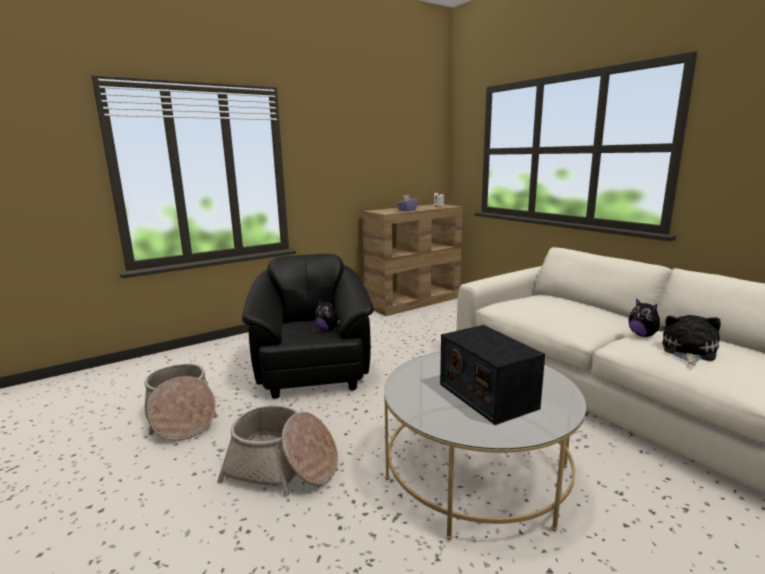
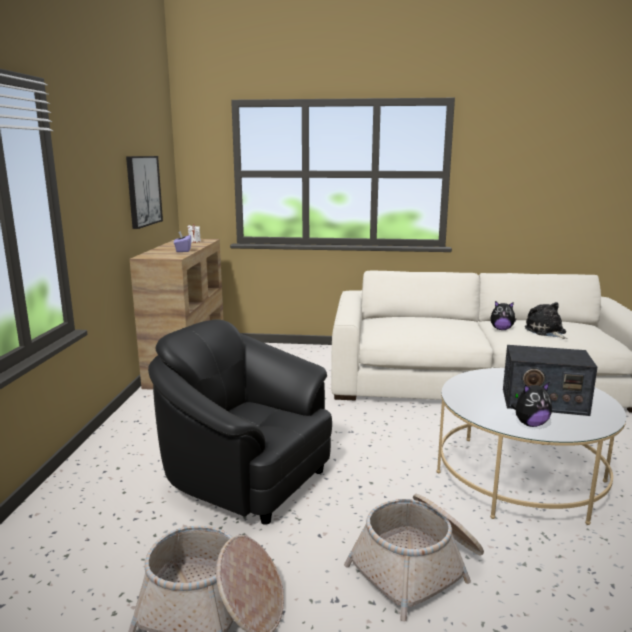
camera: 50 degrees left, 0 degrees up
plush toy [315,299,340,331] -> plush toy moved to [511,382,552,427]
none -> picture [126,156,163,229]

